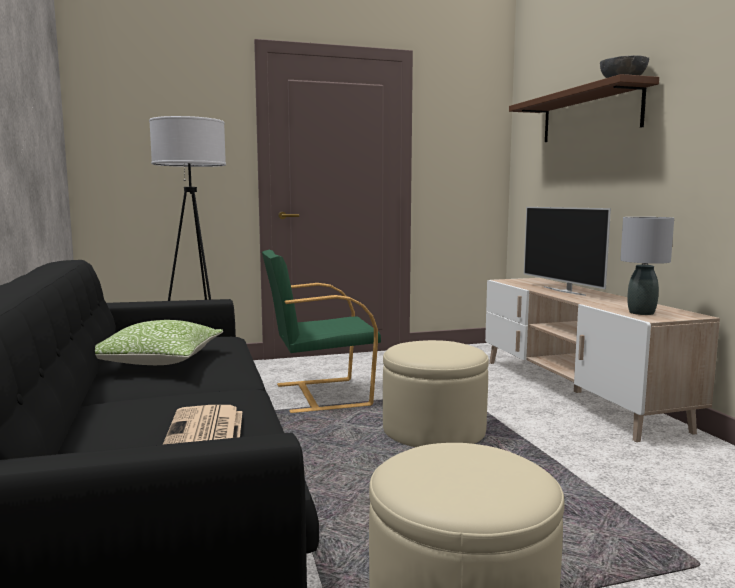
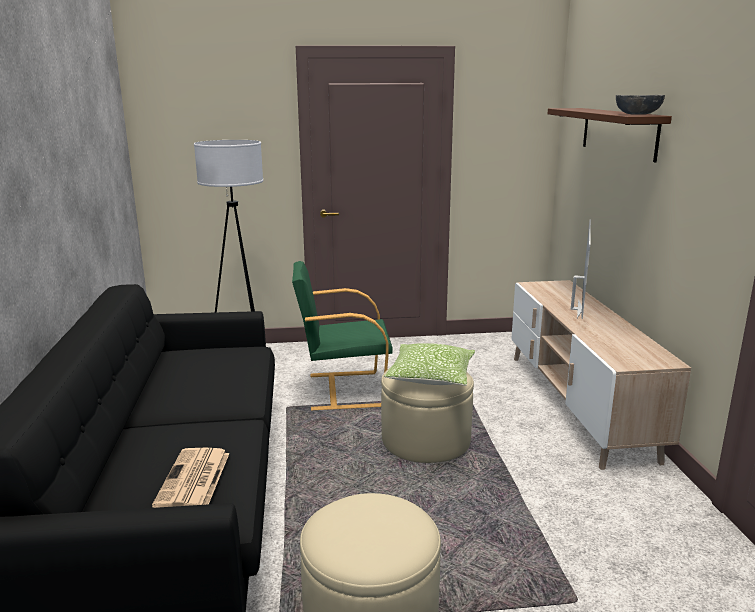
camera: 10 degrees right, 10 degrees up
pillow [95,320,223,365] -> pillow moved to [384,343,475,386]
television [524,207,611,296] -> television turned 150 degrees counterclockwise [571,220,591,319]
grey table lamp [620,217,674,315] -> none

